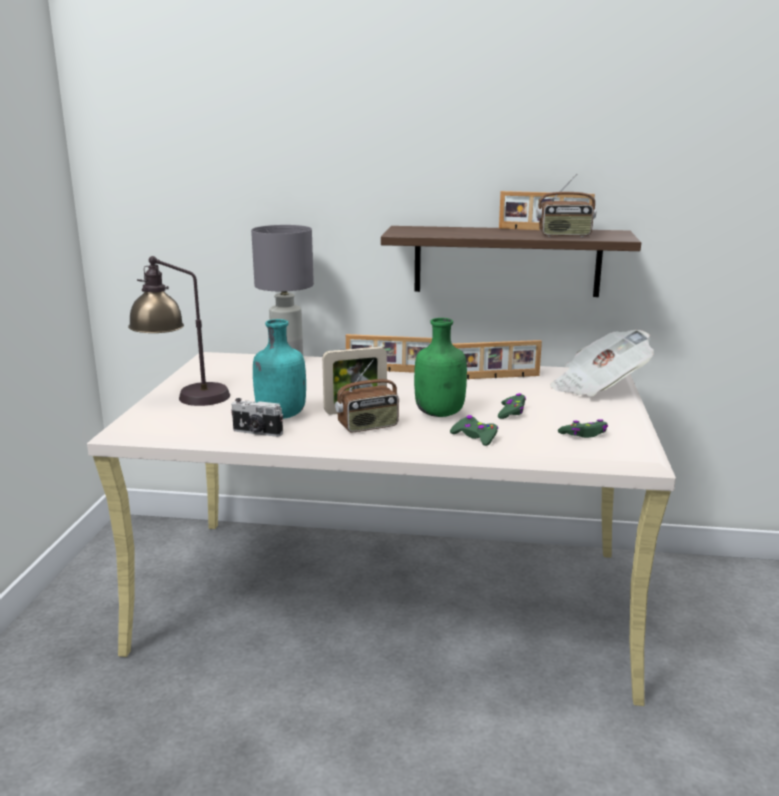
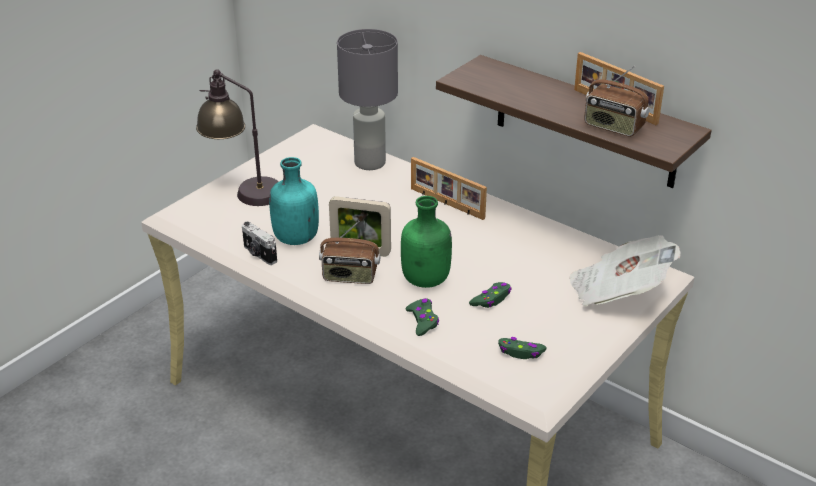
camera: 30 degrees right, 15 degrees up
picture frame [453,340,542,380] -> none

